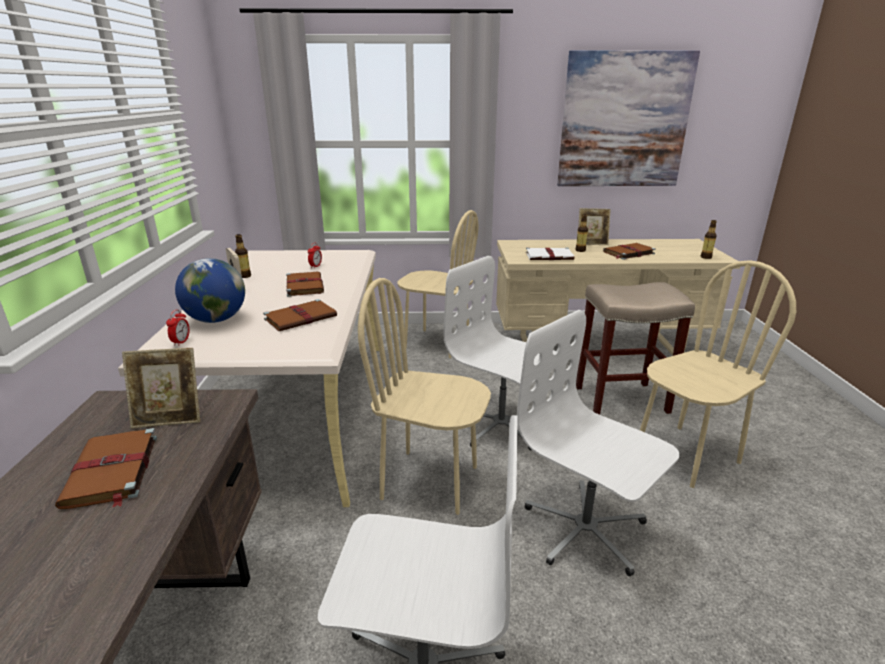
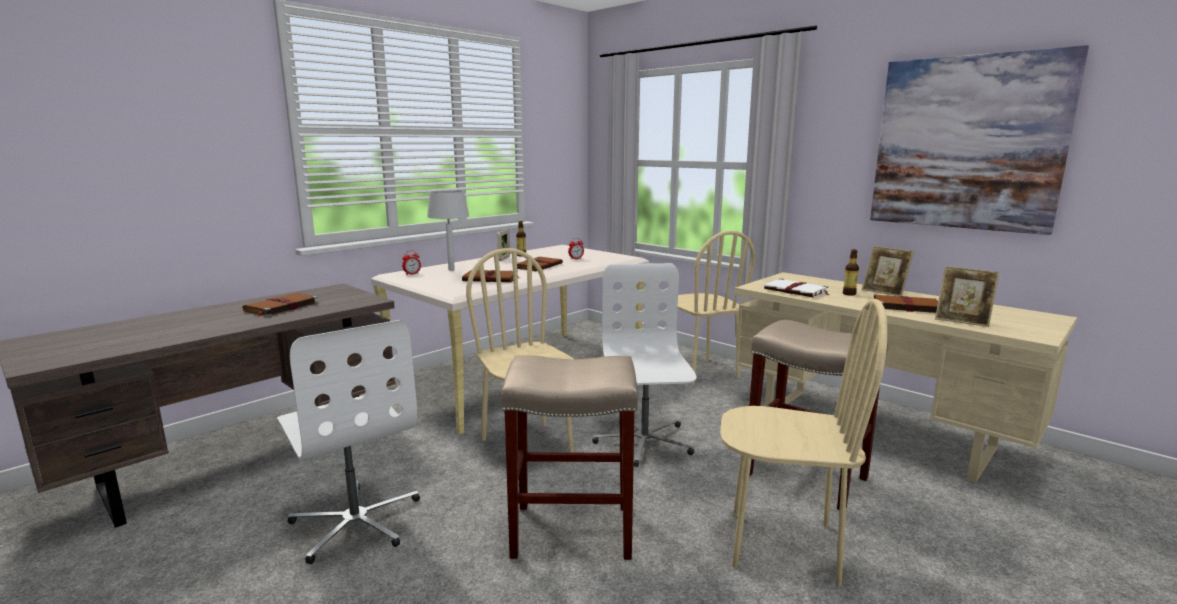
camera: 45 degrees right, 10 degrees down
picture frame [122,348,200,429] -> picture frame moved to [935,266,1000,327]
globe [175,258,245,323] -> grey table lamp [427,190,470,271]
white office chair [517,310,680,576] -> beige stool [501,355,638,560]
bottle [701,220,717,259] -> none

